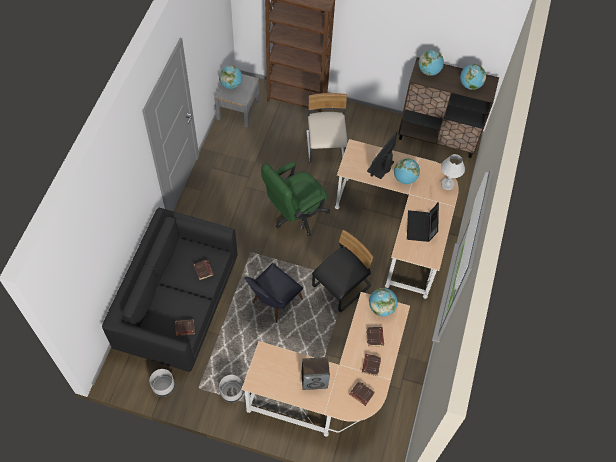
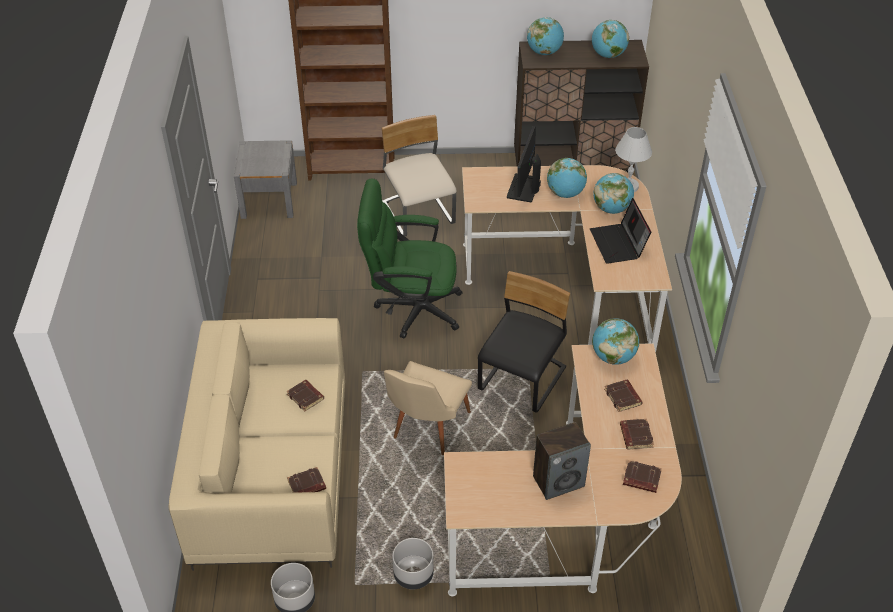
camera: 15 degrees left, 15 degrees down
black sofa [102,208,238,374] -> beige sofa [168,318,345,571]
globe [219,65,242,89] -> globe moved to [593,173,634,214]
black chair [245,263,303,323] -> beige chair [384,361,472,455]
green office chair [261,162,330,236] -> green office chair turned 60 degrees clockwise [357,178,463,339]

